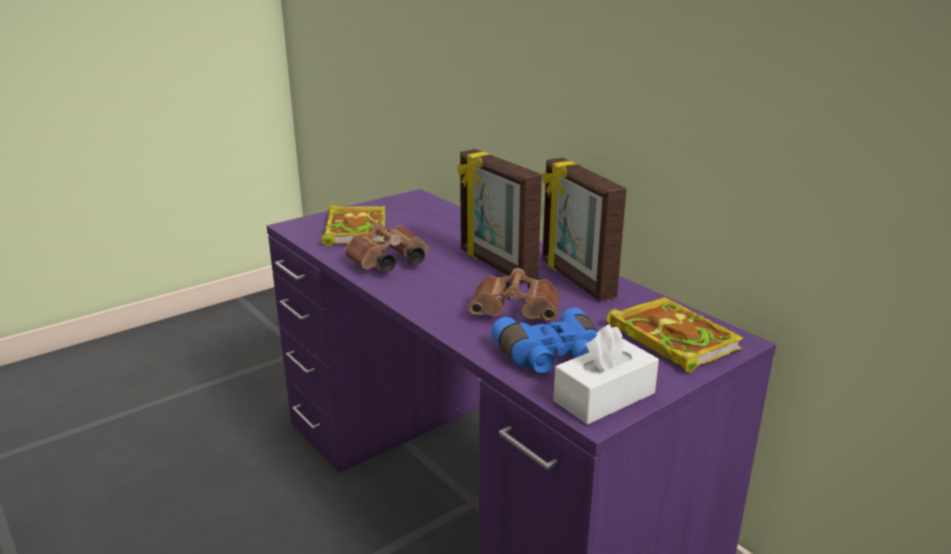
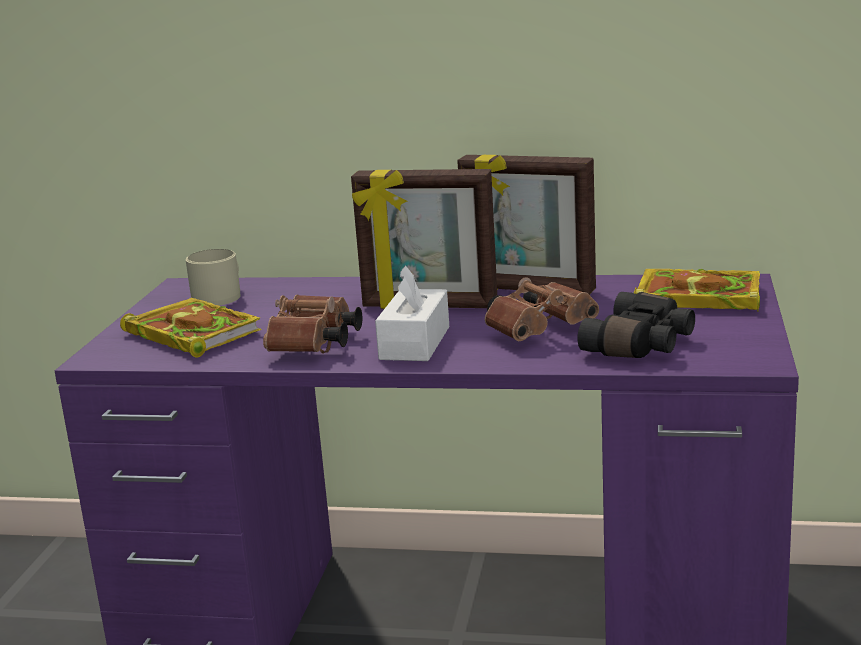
camera: 40 degrees left, 5 degrees down
blue binoculars [491,308,598,373] -> black binoculars [578,292,695,358]
white tissue box [553,324,659,425] -> white tissue box moved to [375,265,449,361]
none -> beige mug [186,249,240,306]

